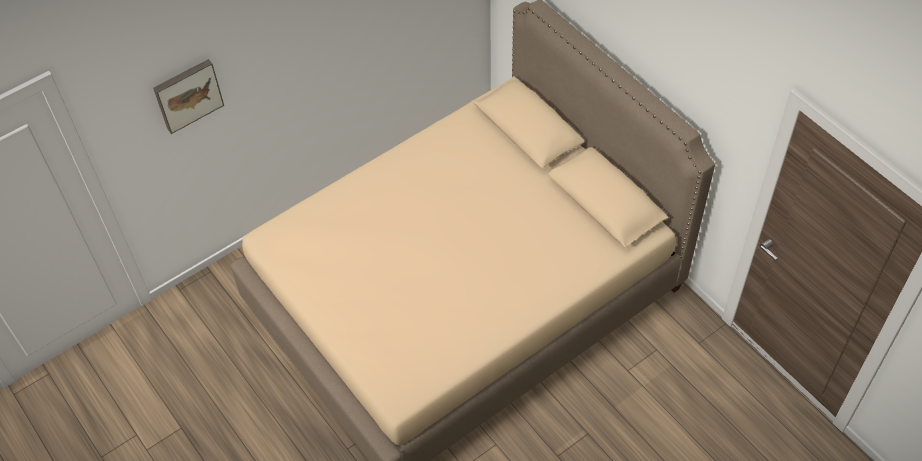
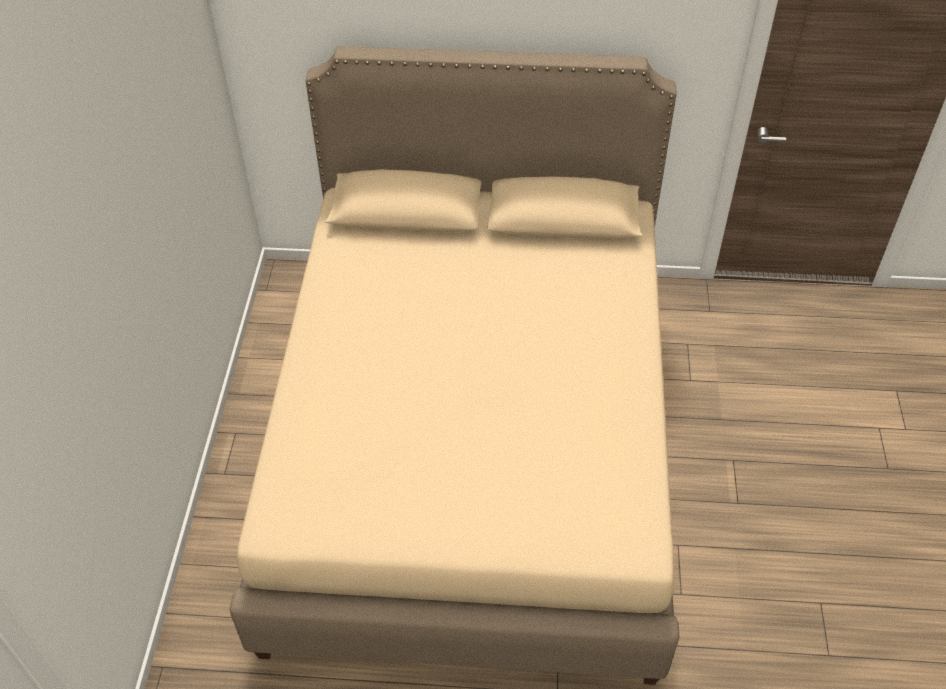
camera: 50 degrees left, 5 degrees down
picture [153,59,224,134] -> none

